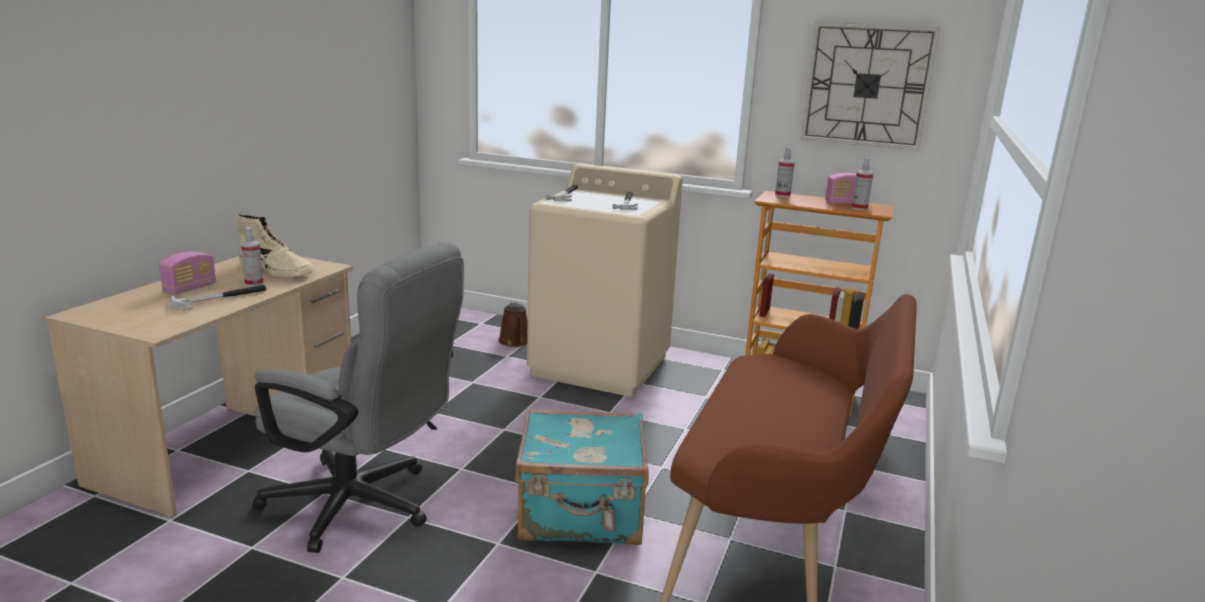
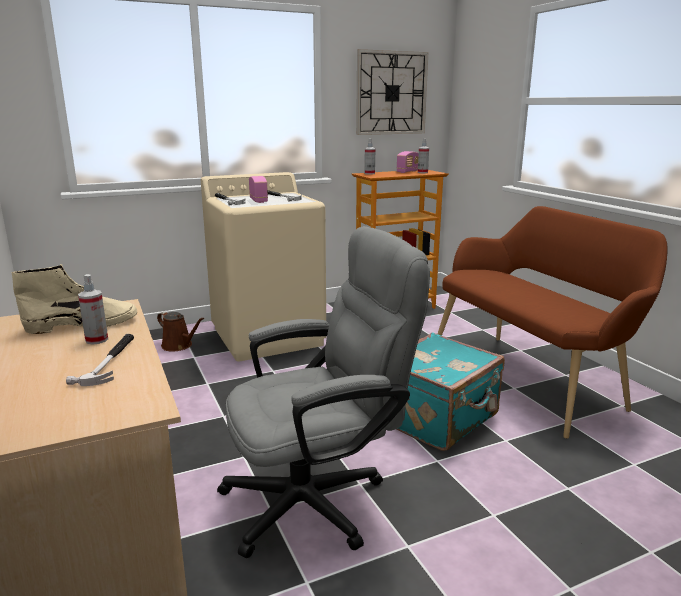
camera: 45 degrees left, 0 degrees up
radio [159,251,216,294] -> radio moved to [249,176,268,203]

